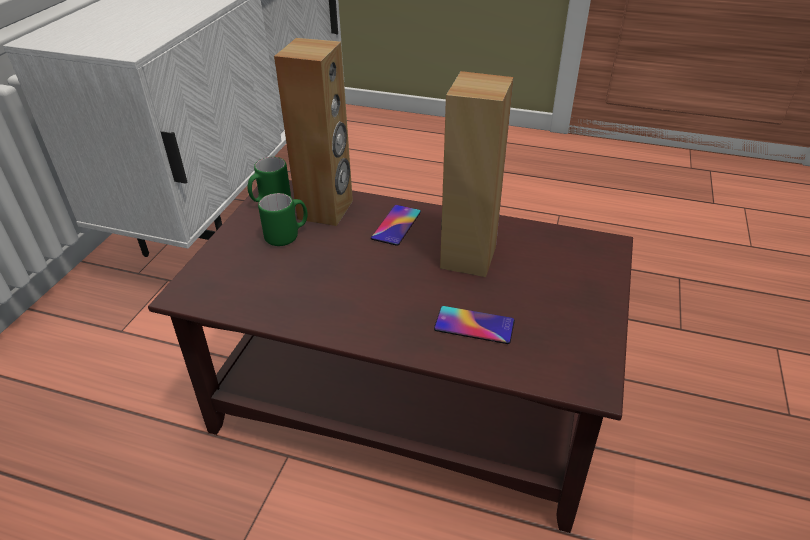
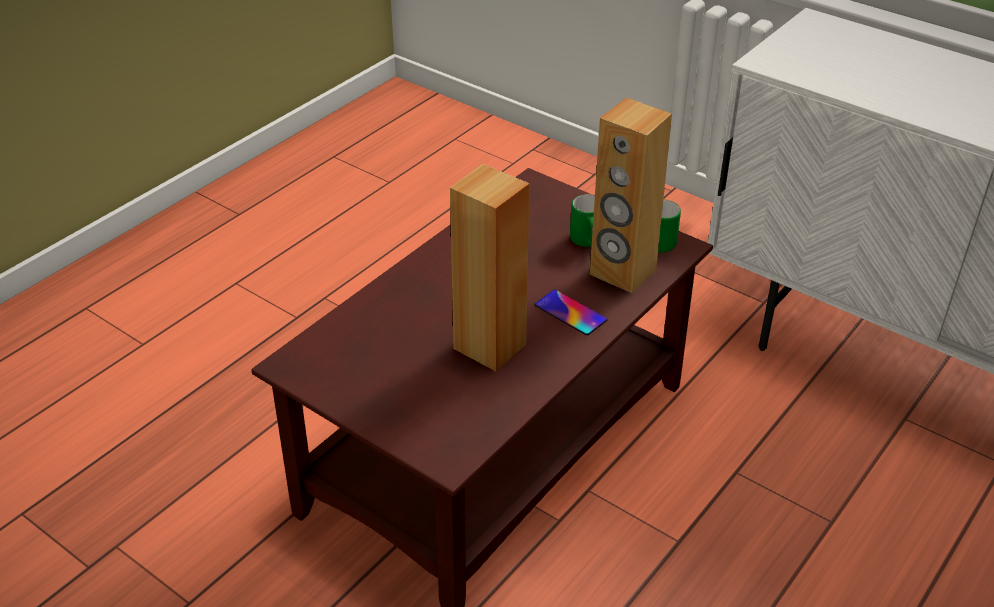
camera: 110 degrees right, 0 degrees up
phone [434,306,515,344] -> none

